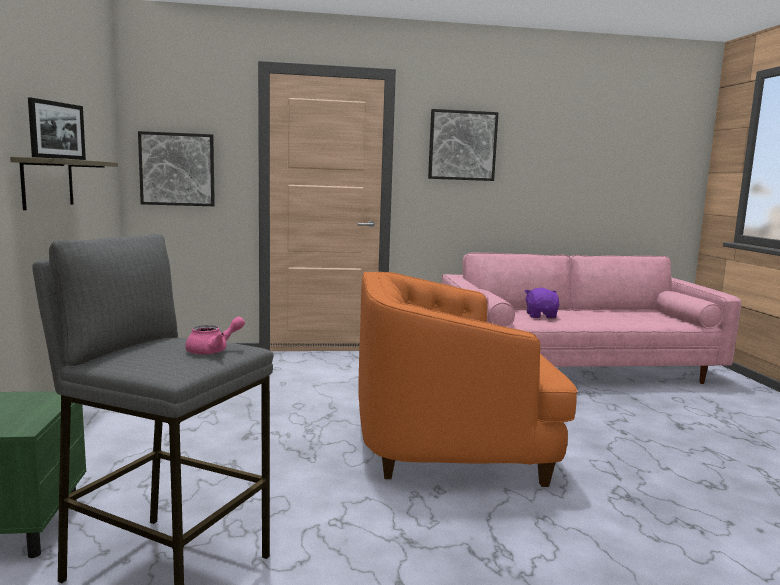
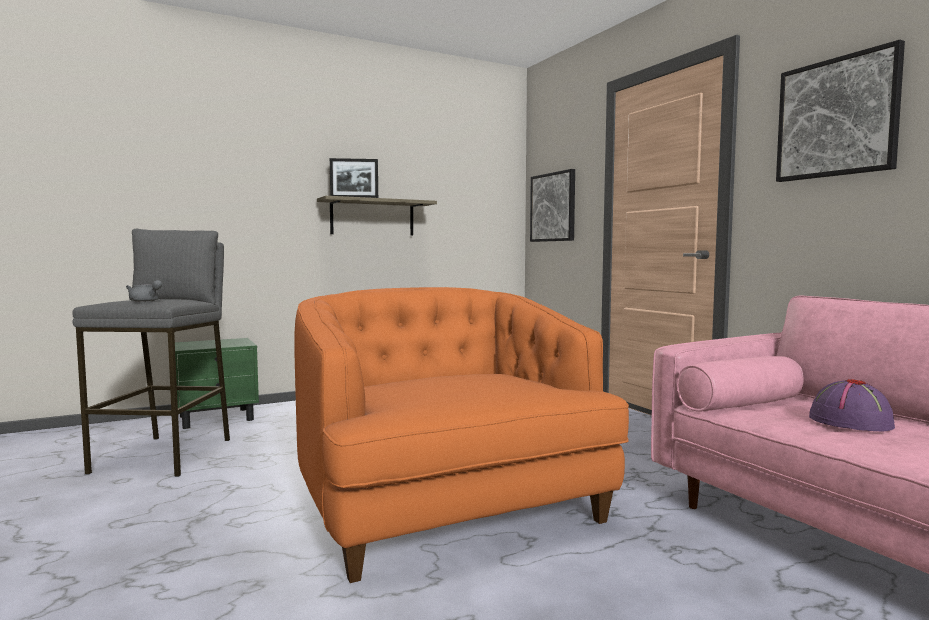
camera: 70 degrees right, 5 degrees down
pink teapot [185,317,245,355] -> grey teapot [126,280,162,302]
purple plush toy [525,288,560,319] -> purple hat [809,379,895,431]

